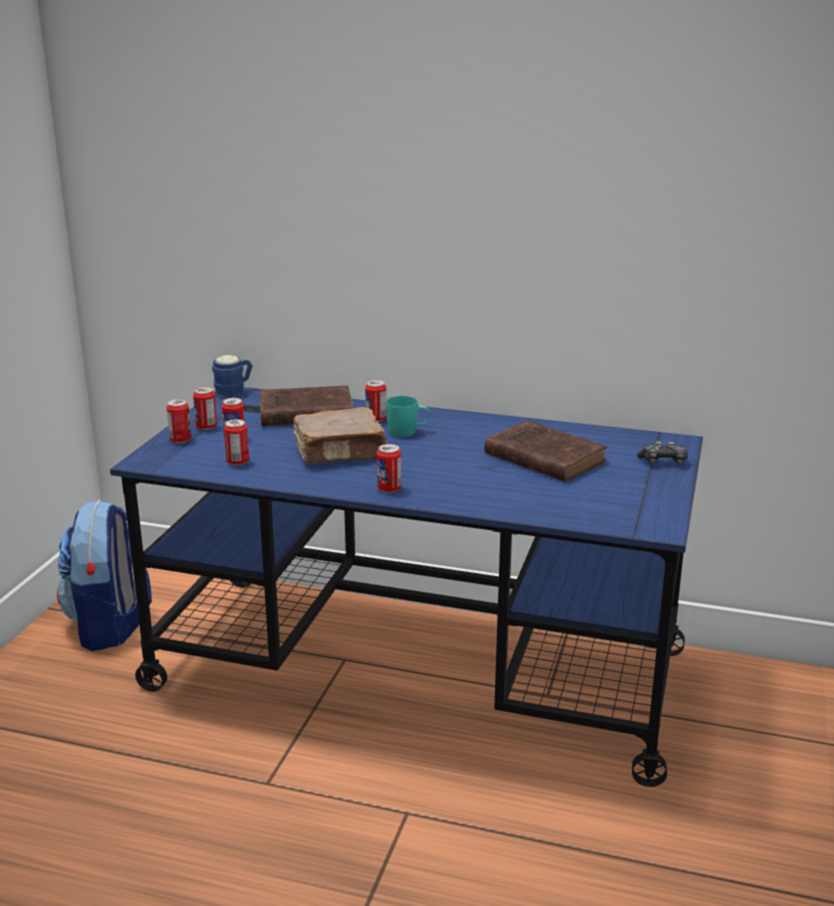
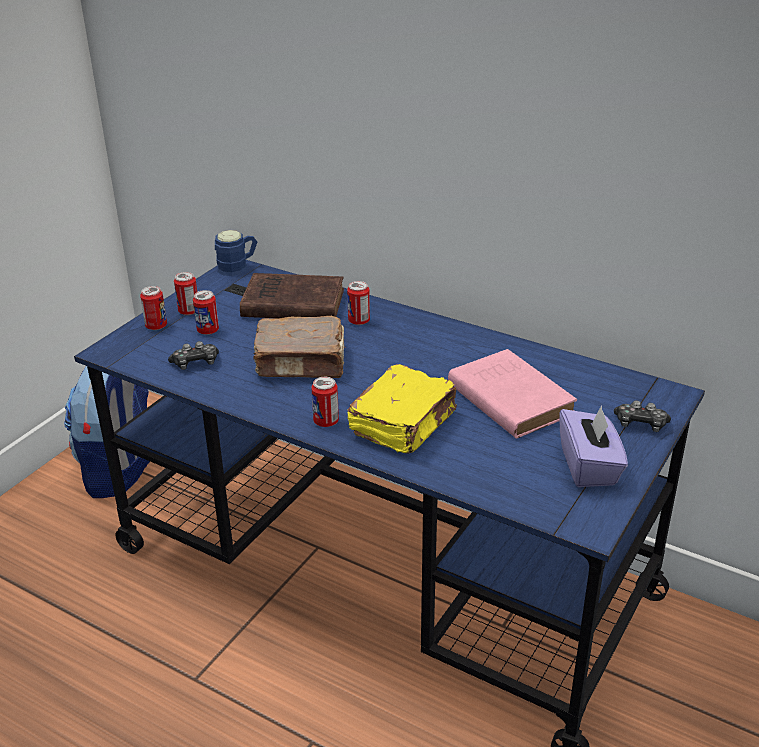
camera: 15 degrees right, 10 degrees up
can [224,419,249,466] -> game controller [168,341,219,370]
turquoise mug [386,396,430,437] -> none
brown book [485,421,607,482] -> pink book [448,349,577,439]
none -> yellow book [347,364,457,454]
none -> purple tissue box [559,405,628,487]

